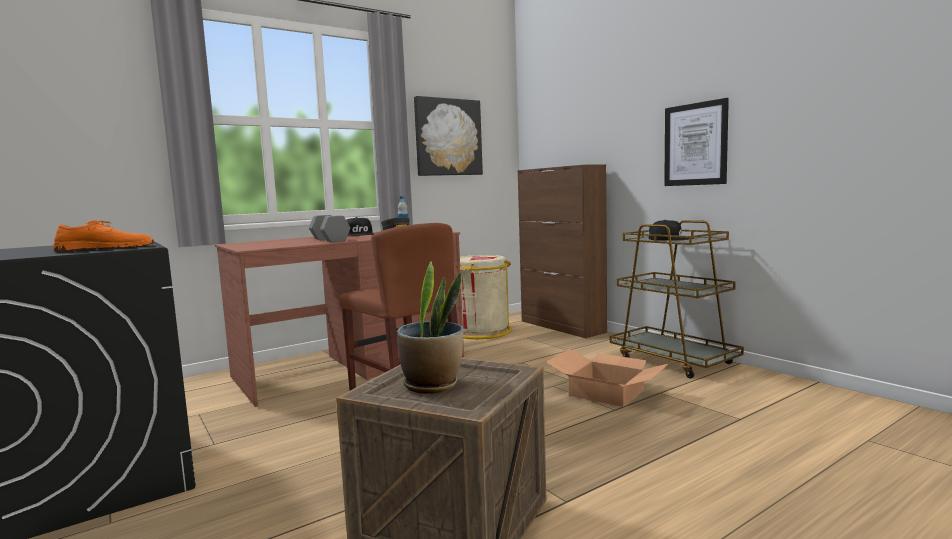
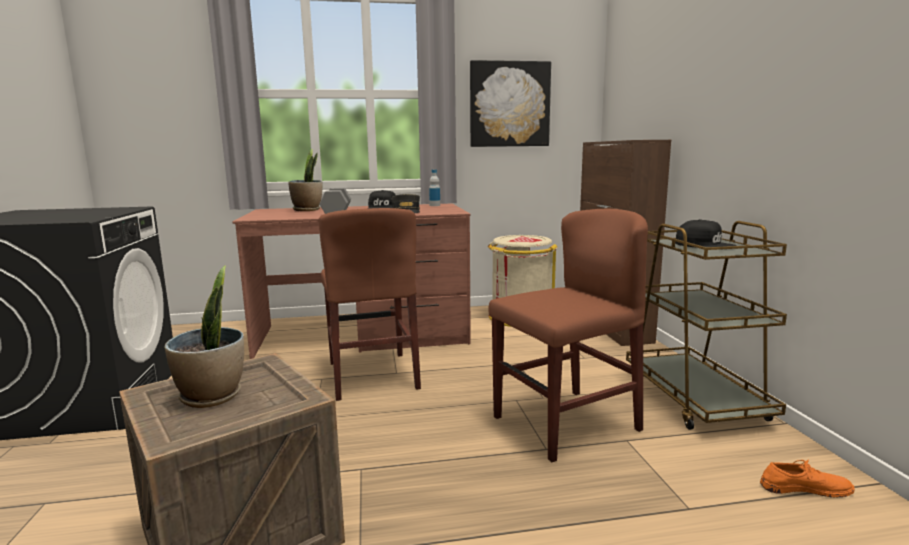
camera: 25 degrees right, 5 degrees up
orange shoe [53,220,154,252] -> orange shoe moved to [760,460,855,497]
cardboard box [546,349,669,407] -> brown chair [488,209,648,462]
picture [664,98,729,186] -> none
none -> potted plant [288,149,322,211]

